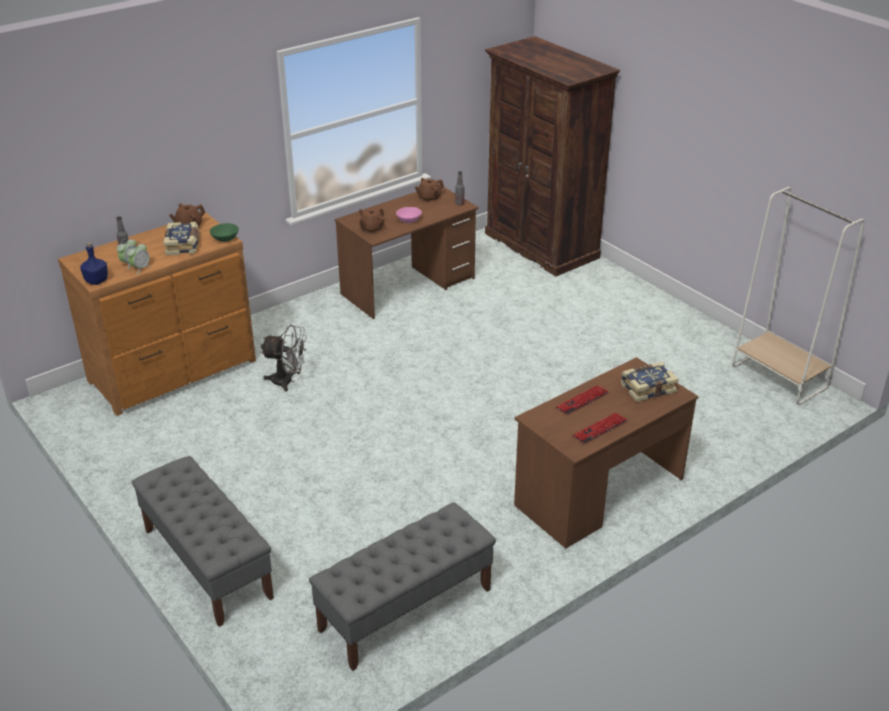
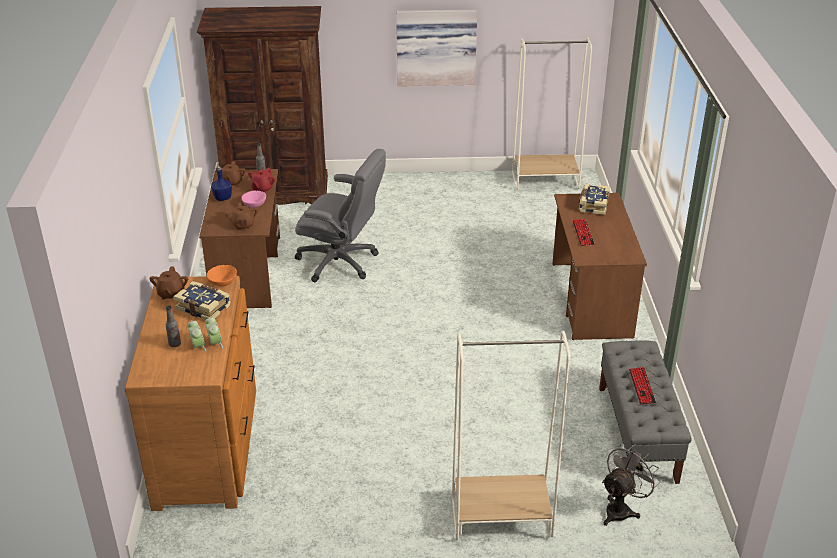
camera: 55 degrees left, 0 degrees up
blue bottle [80,243,108,285] -> blue bottle moved to [211,166,232,201]
grey bench [132,456,274,627] -> clothes rack [452,331,570,540]
green bowl [210,223,239,242] -> orange bowl [207,265,237,287]
grey fan [261,325,307,392] -> grey fan moved to [602,444,661,526]
keyboard [572,413,628,444] -> keyboard moved to [629,367,656,405]
none -> red teapot [248,167,275,193]
none -> grey office chair [295,149,386,282]
none -> picture [396,10,477,86]

